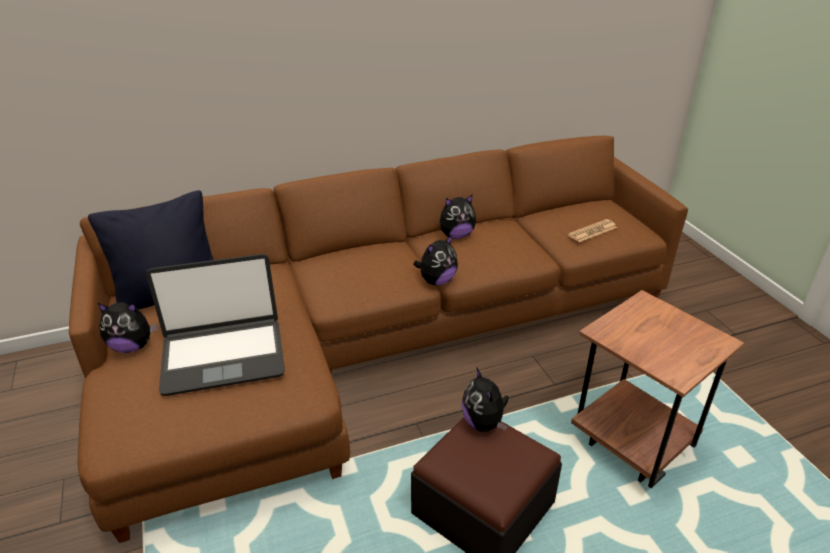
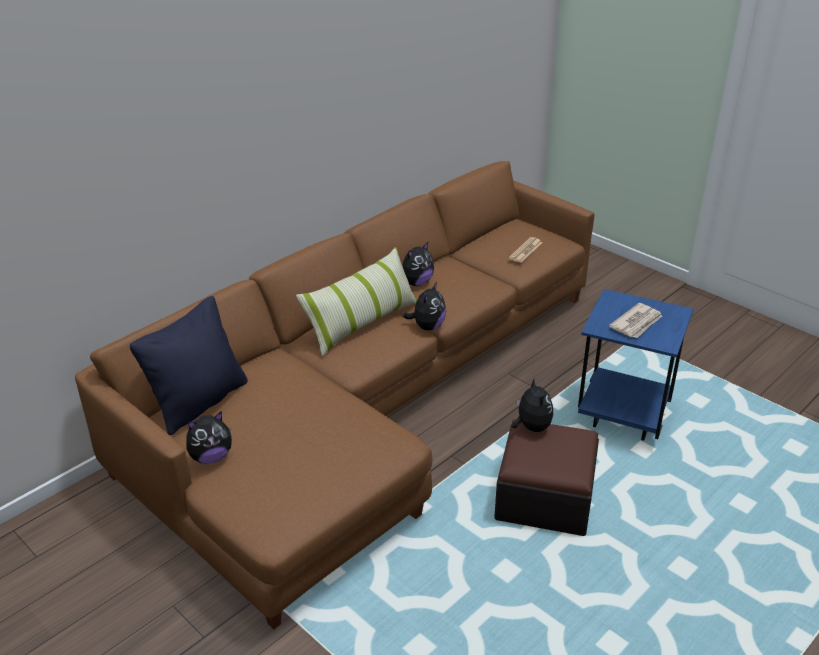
camera: 25 degrees left, 0 degrees up
laptop [146,254,285,396] -> none
plush toy [461,368,508,432] -> plush toy turned 150 degrees counterclockwise [511,377,553,432]
brown side table [571,290,744,488] -> blue side table [578,289,693,441]
none -> pillow [296,247,417,356]
none -> newspaper [609,303,662,338]

